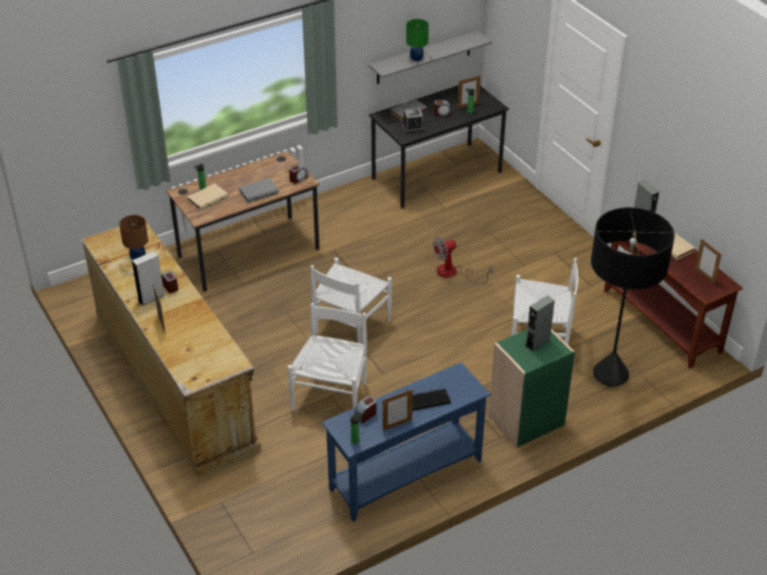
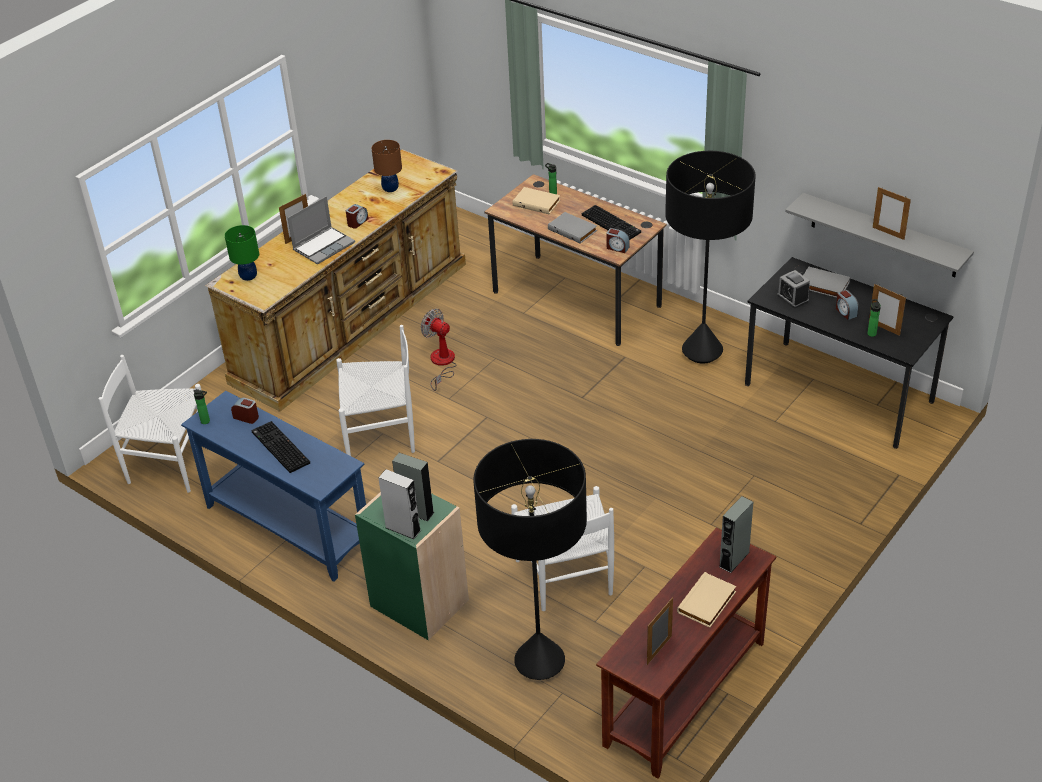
camera: 70 degrees right, 0 degrees up
grey speaker [132,251,165,306] -> grey speaker moved to [378,469,421,539]
white chair [311,258,392,344] -> white chair moved to [99,355,201,493]
picture frame [383,389,413,431] -> picture frame moved to [873,187,911,240]
green table lamp [406,19,429,61] -> green table lamp moved to [225,225,259,281]
fan [433,237,493,285] -> fan moved to [421,309,456,391]
none -> laptop [288,196,355,264]
none -> keyboard [582,205,641,240]
none -> black floor lamp [665,151,756,364]

